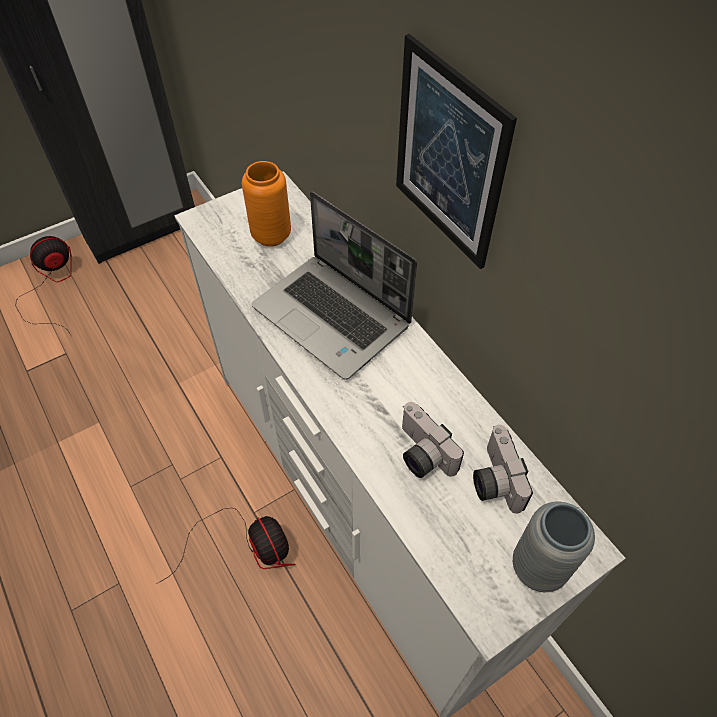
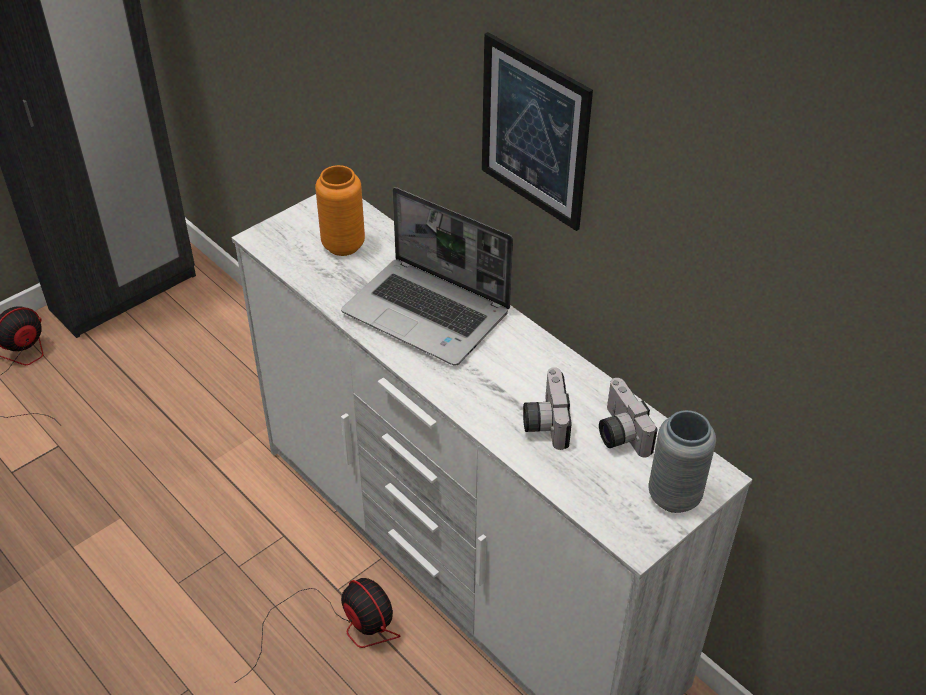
camera: 10 degrees left, 10 degrees down
camera [402,402,464,478] -> camera turned 45 degrees clockwise [523,367,572,450]

